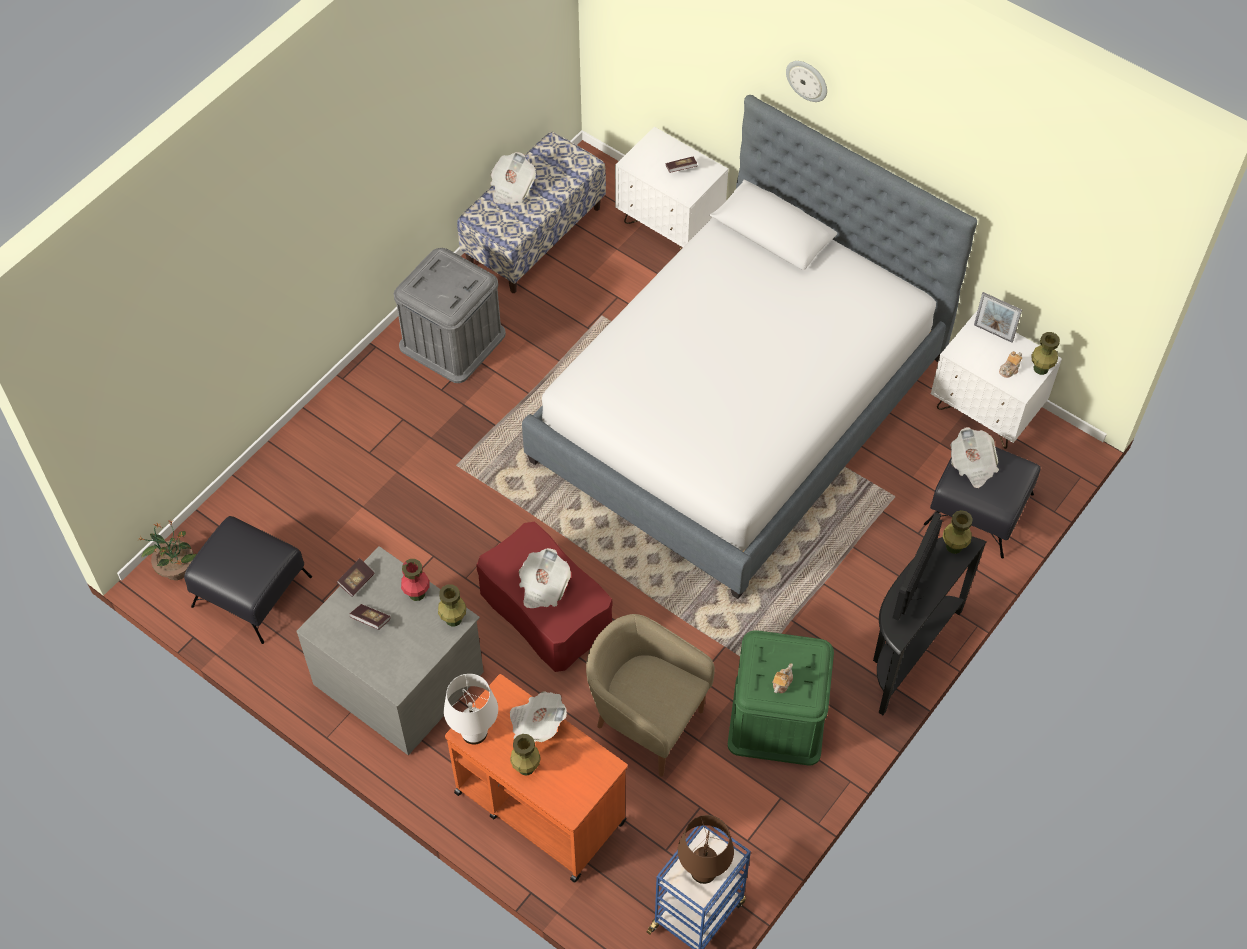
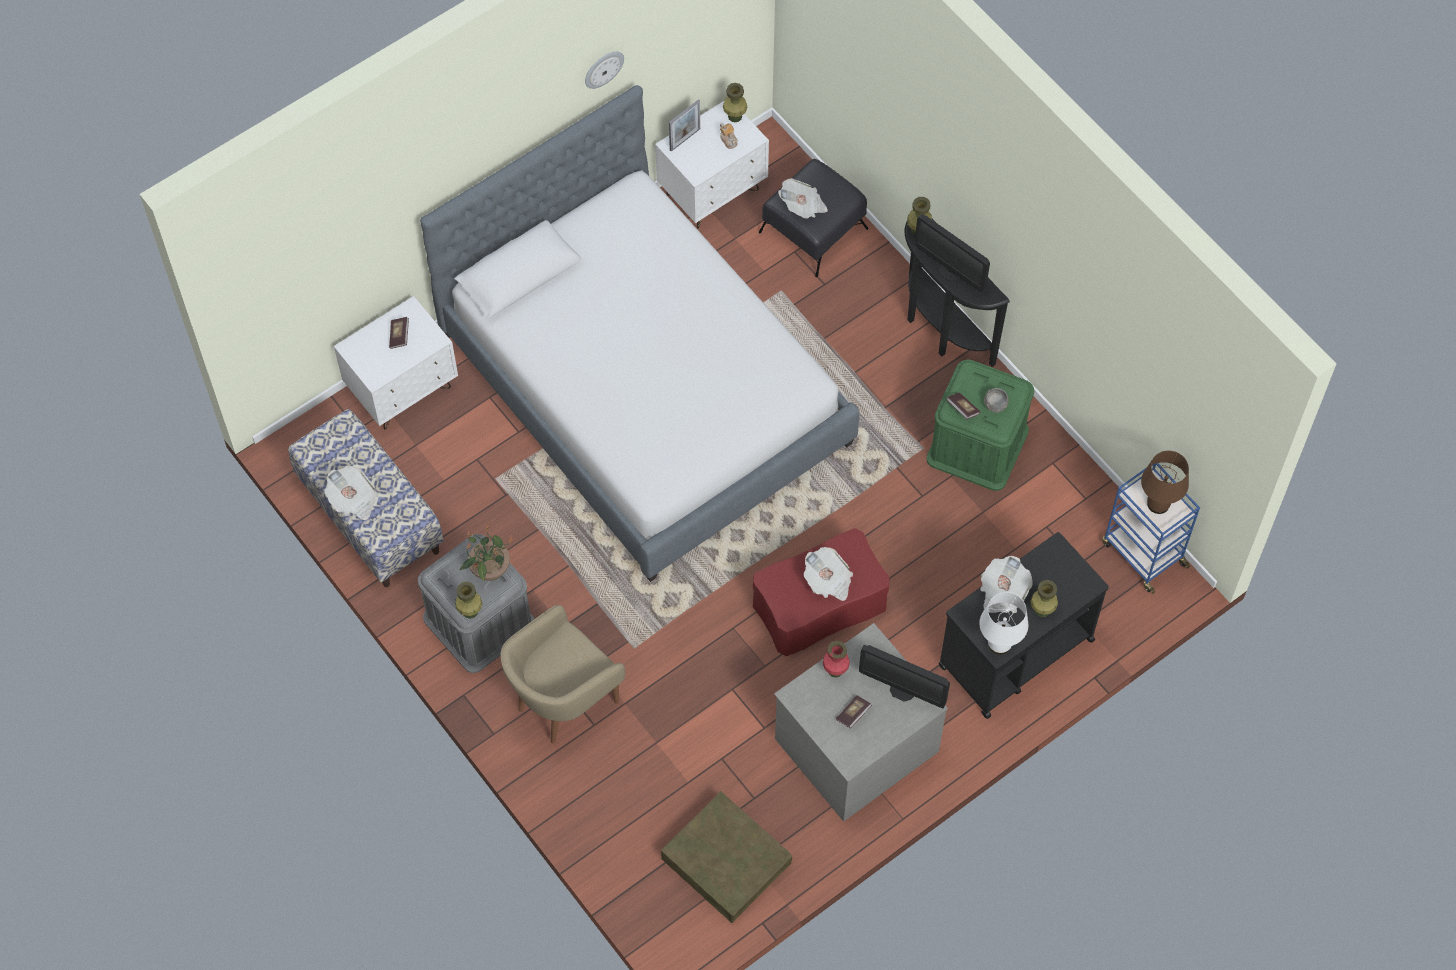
camera: 75 degrees left, 5 degrees up
potted plant [137,519,197,580] -> potted plant moved to [459,526,514,582]
black ottoman [184,516,312,644] -> brown storage box [661,791,792,923]
book [337,558,375,597] -> book moved to [947,393,980,419]
green vase [438,585,466,626] -> green vase moved to [455,582,482,619]
orange cart [445,674,628,883] -> black cart [939,532,1109,719]
beige armchair [586,614,715,777] -> beige armchair moved to [500,605,625,744]
teapot [772,663,793,693] -> grey bowl [984,388,1009,413]
wall clock [786,61,827,102] -> wall clock moved to [585,52,624,89]
none -> monitor [859,645,950,708]

